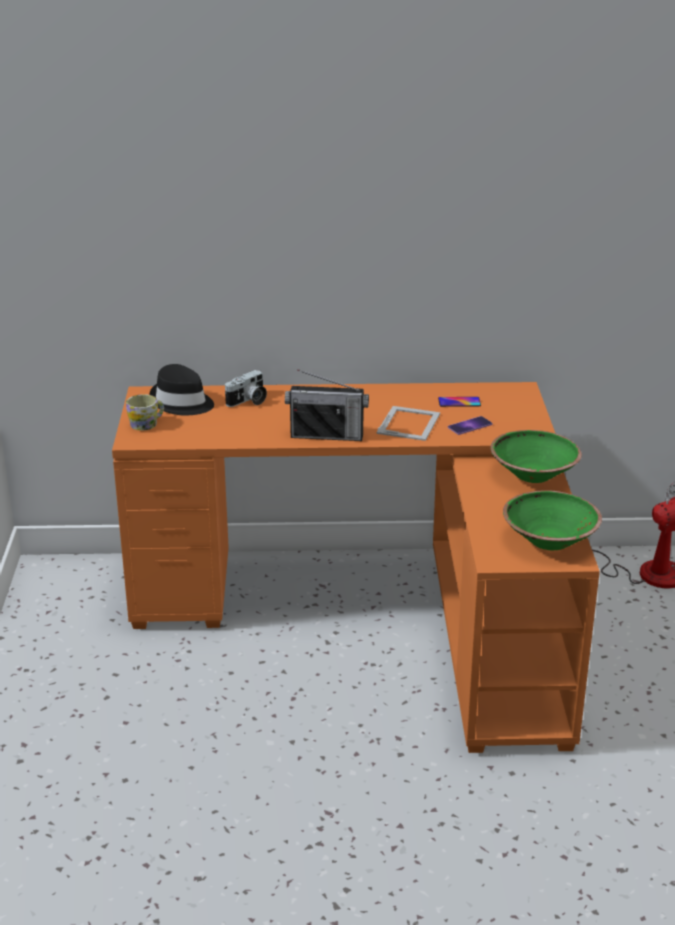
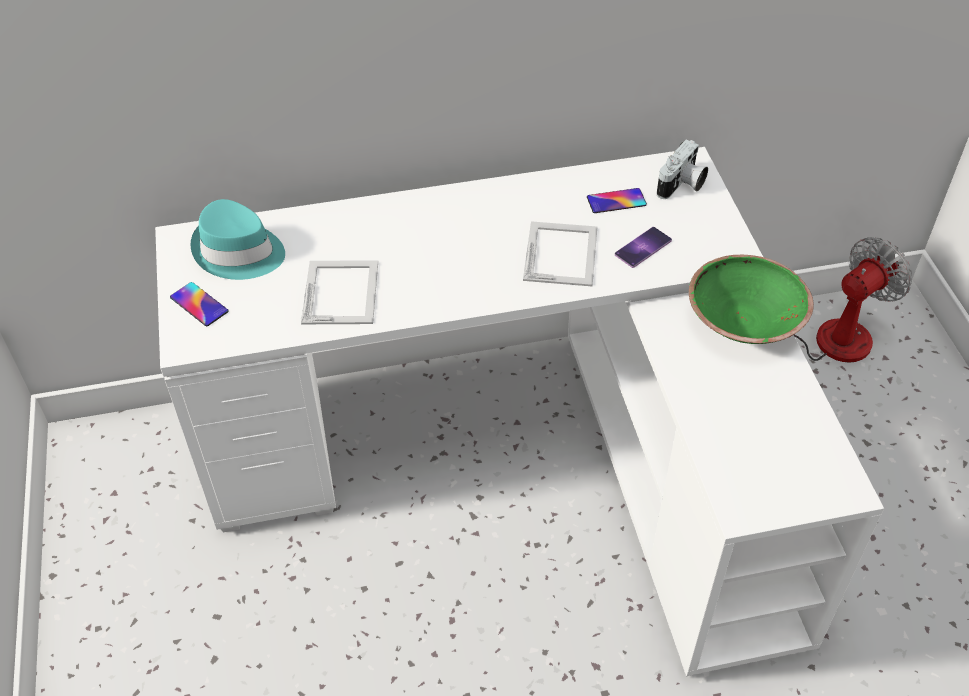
camera: 10 degrees left, 20 degrees up
orange desk [112,382,600,753] -> white desk [155,147,884,676]
mug [126,394,164,431] -> phone [170,282,229,326]
black hat [149,364,214,416] -> turquoise hat [191,199,285,280]
camera [225,370,267,407] -> camera moved to [657,140,708,199]
radio [285,369,369,441] -> none
green bowl [503,490,602,550] -> none
none -> picture frame [301,260,378,324]

